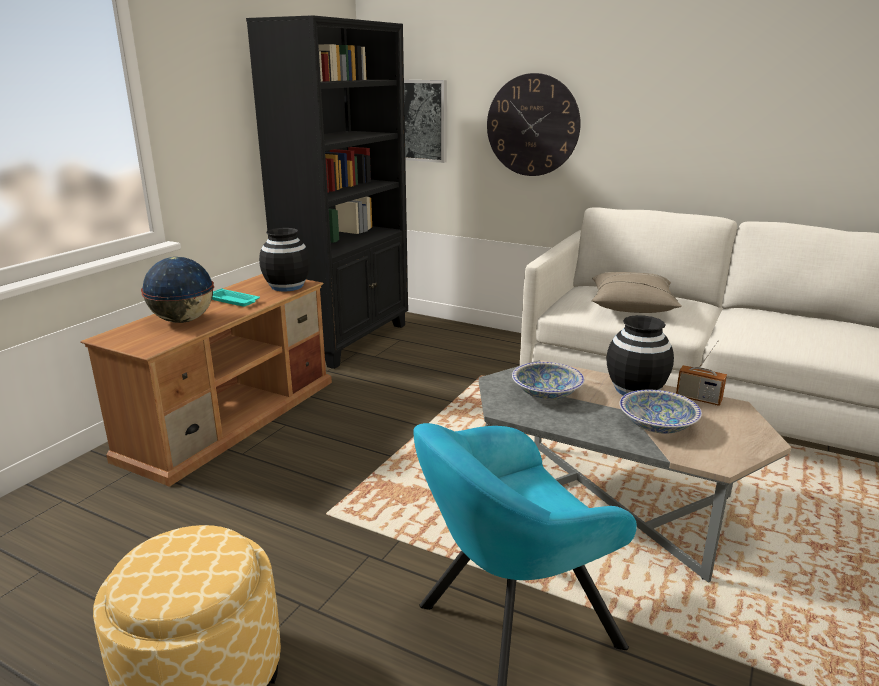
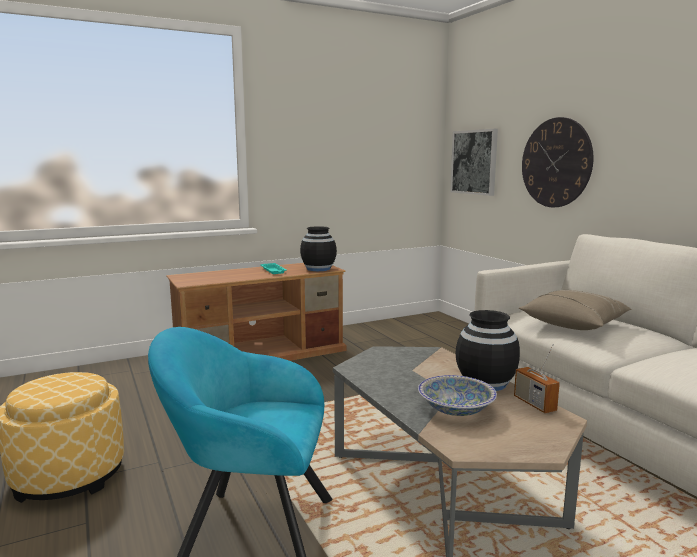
camera: 35 degrees right, 10 degrees down
globe [141,257,214,323] -> none
black bookcase [246,15,408,369] -> none
bowl [512,362,584,400] -> none

